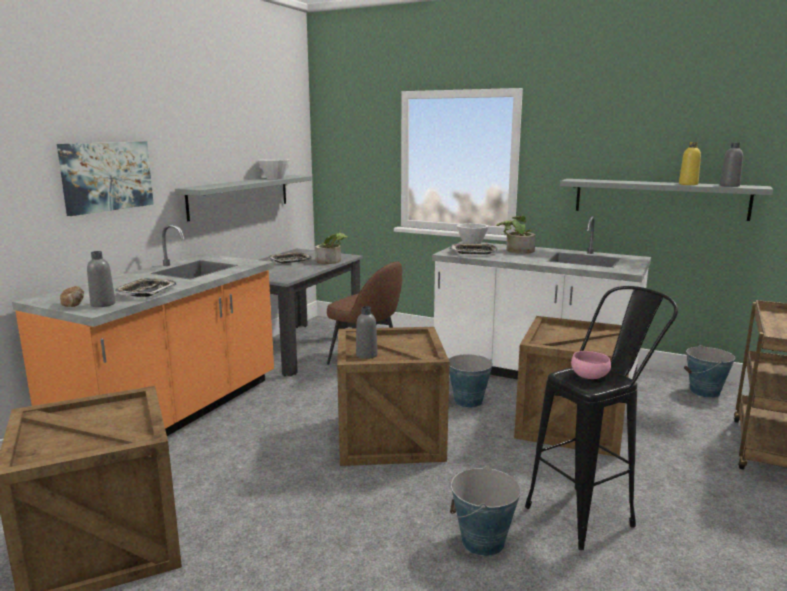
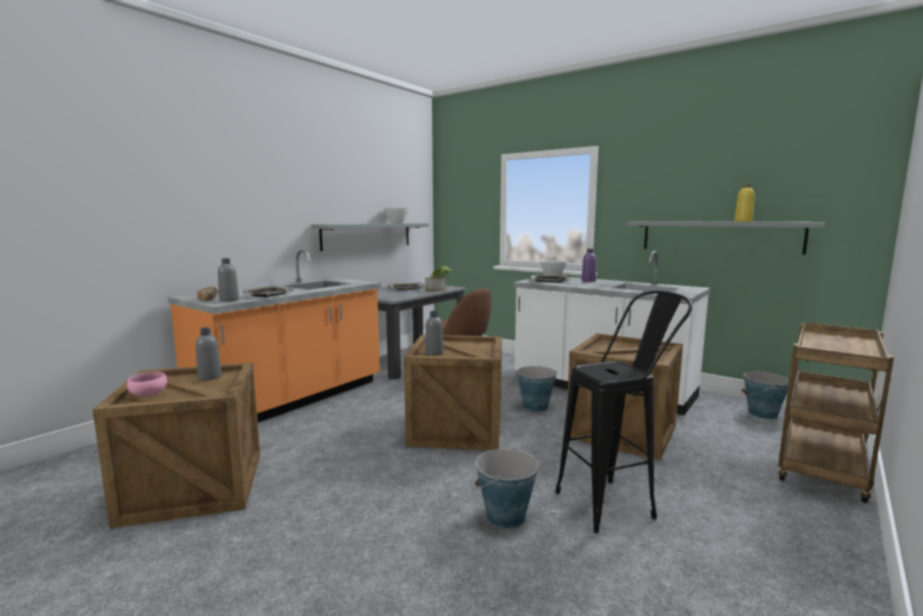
camera: 10 degrees right, 5 degrees down
picture [57,141,154,216] -> none
potted plant [496,216,536,254] -> purple bottle [582,249,596,282]
pink bowl [571,351,611,379] -> pink bowl moved to [127,372,167,396]
grey bottle [720,142,743,187] -> grey bottle moved to [196,328,222,380]

